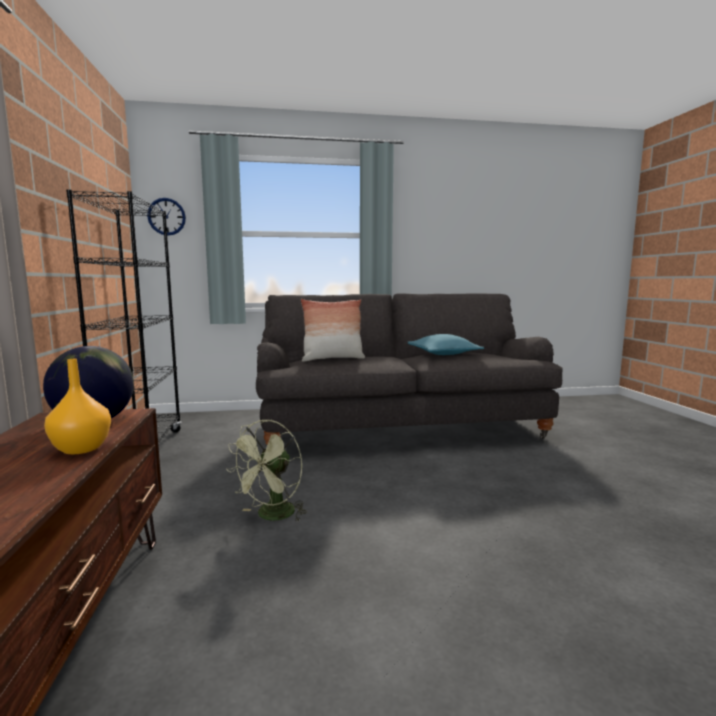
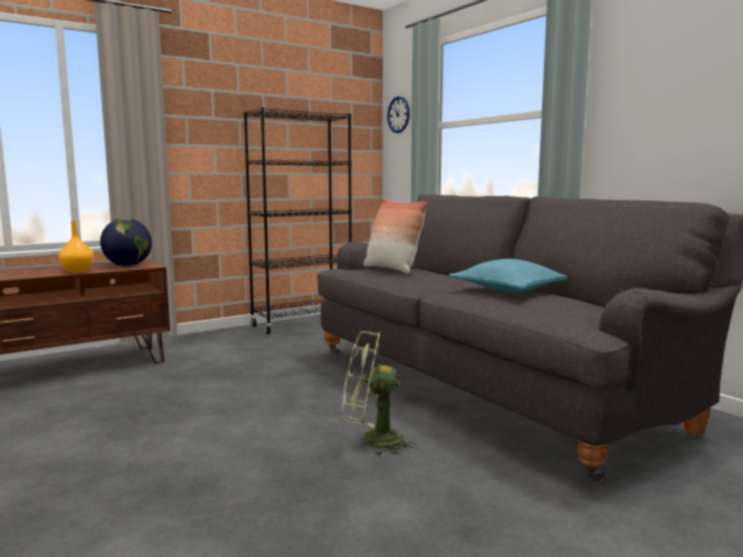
camera: 65 degrees right, 0 degrees up
green fan [226,420,307,522] -> green fan moved to [343,331,416,456]

